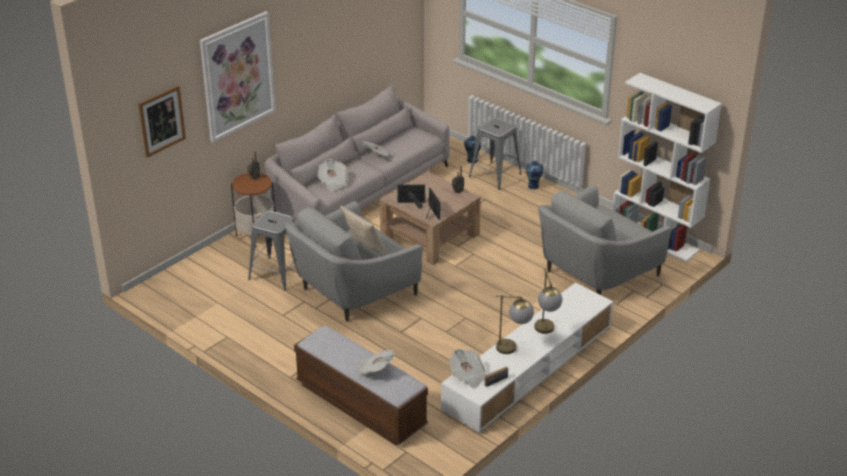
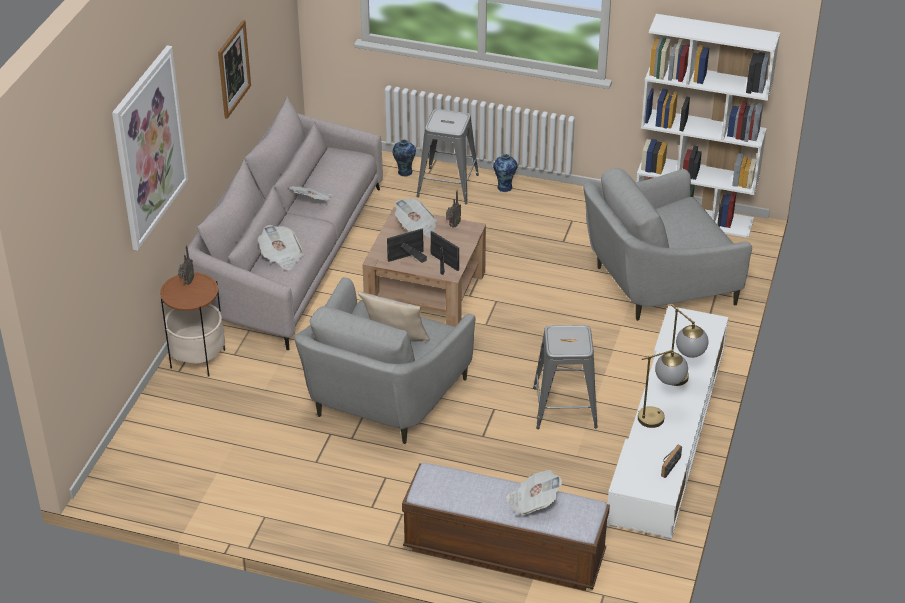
camera: 25 degrees left, 5 degrees up
picture [138,86,186,158] -> picture moved to [218,20,251,119]
grey stool [248,210,294,290] -> grey stool moved to [533,325,598,429]
newspaper [449,349,487,389] -> newspaper moved to [395,198,438,237]
grey armchair [538,185,671,295] -> grey armchair turned 45 degrees clockwise [583,168,752,321]

